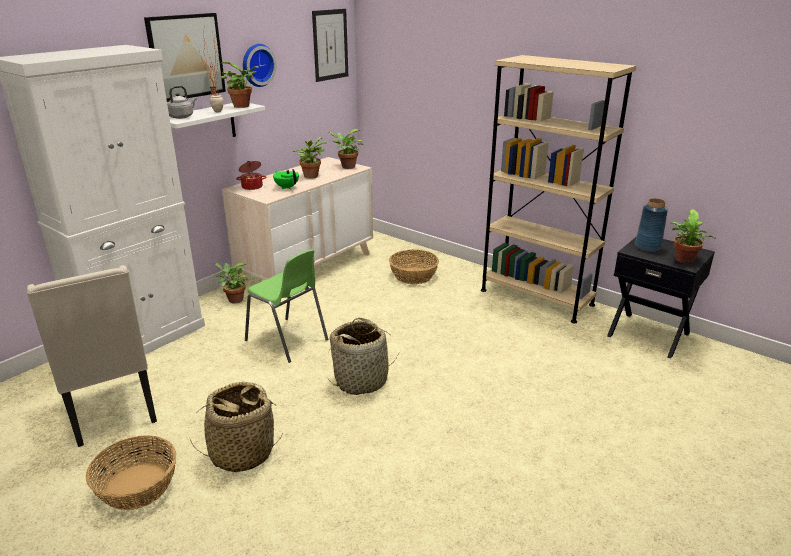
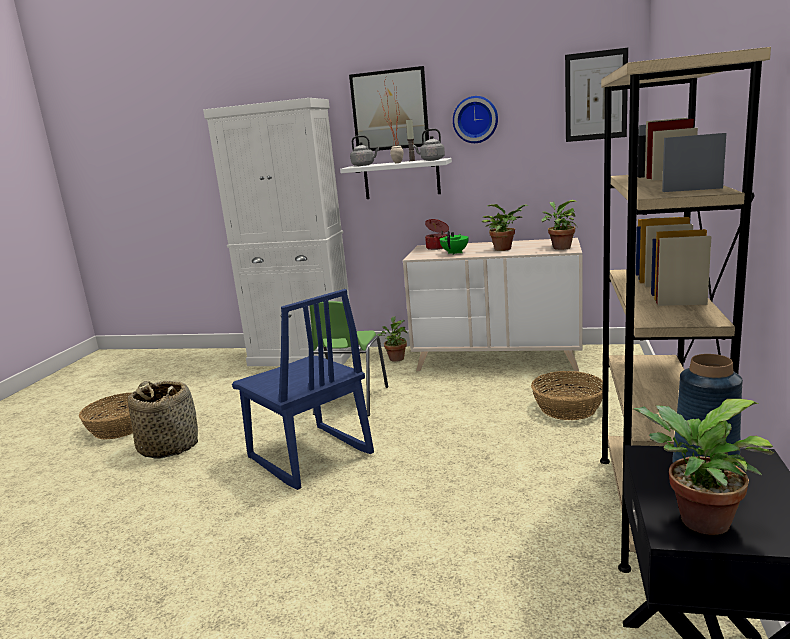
camera: 65 degrees right, 10 degrees down
beige chair [27,265,157,447] -> none
potted plant [221,62,259,108] -> grey kettle [413,129,445,161]
basket [329,318,399,395] -> blue chair [232,289,374,490]

